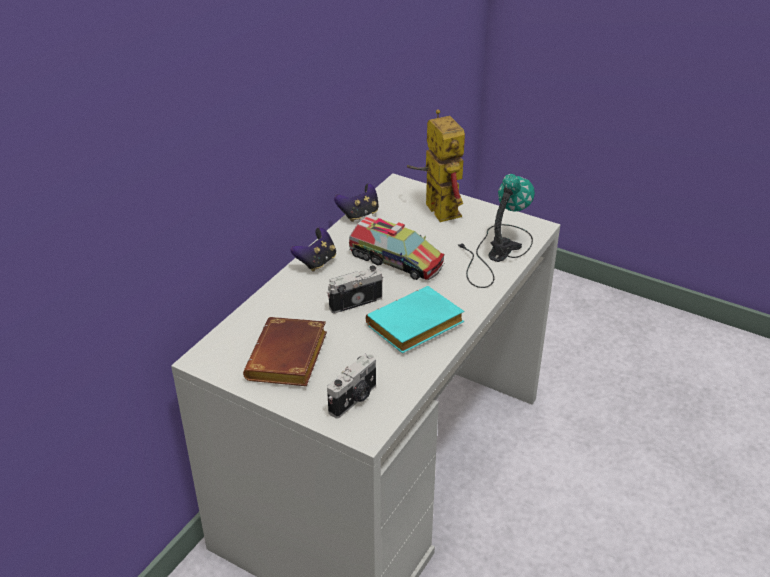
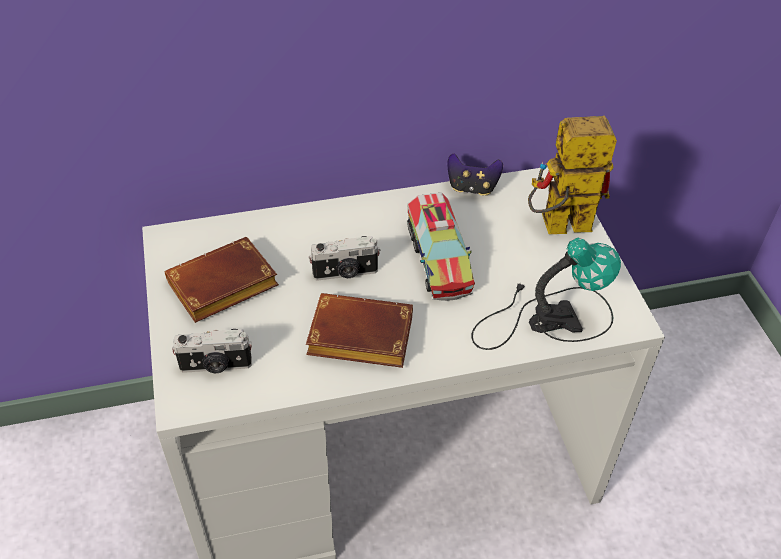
camera: 45 degrees right, 10 degrees up
game controller [291,228,336,272] -> none
camera [327,265,383,313] -> camera turned 150 degrees clockwise [309,236,380,281]
turquoise book [366,286,464,353] -> brown book [306,293,413,368]
toy robot [407,110,465,222] -> toy robot turned 120 degrees counterclockwise [528,116,617,234]

